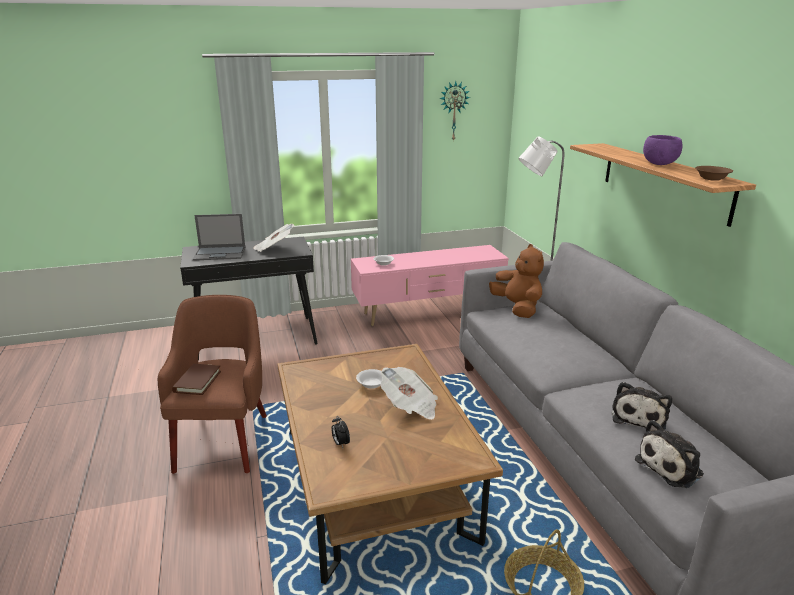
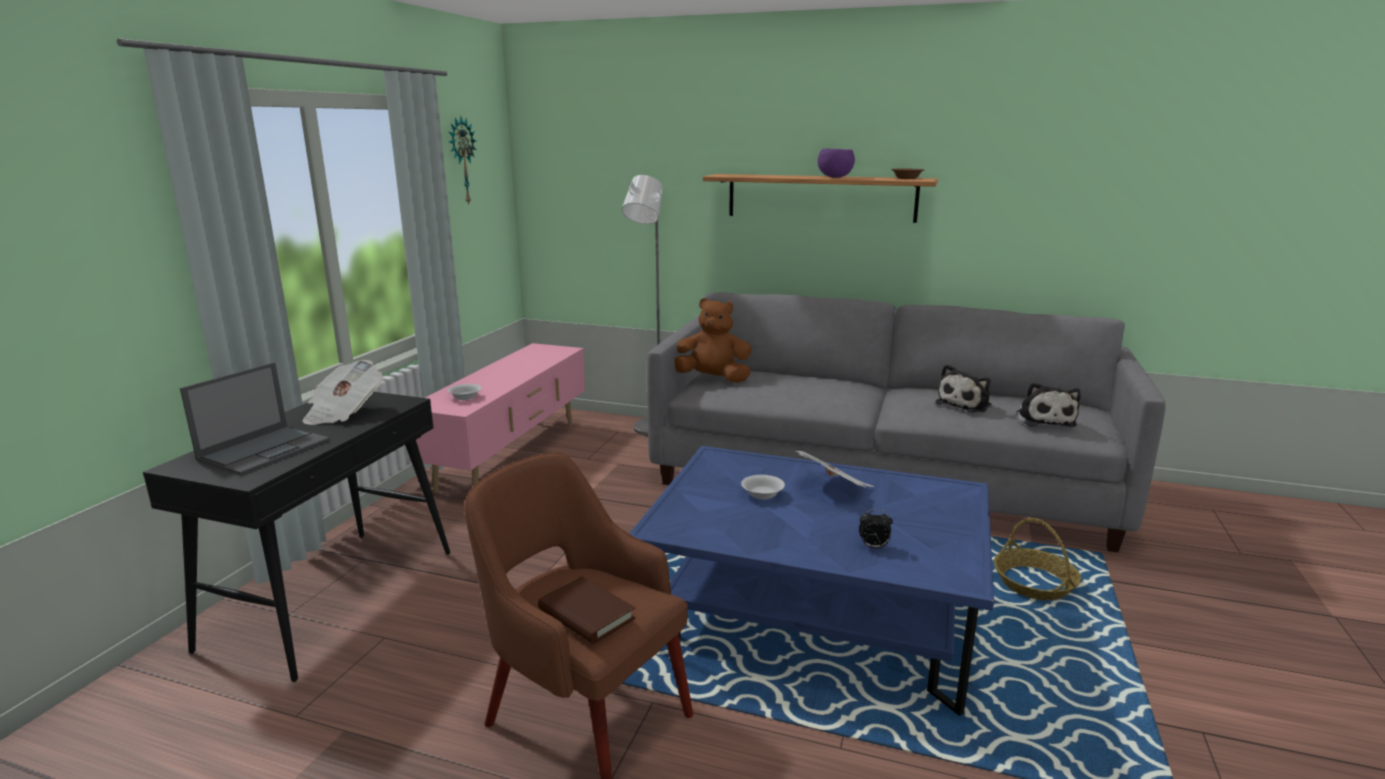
camera: 55 degrees left, 5 degrees down
brown coffee table [277,344,503,584] -> blue coffee table [629,446,994,716]
plush toy [611,382,672,430] -> plush toy turned 75 degrees clockwise [935,364,992,412]

